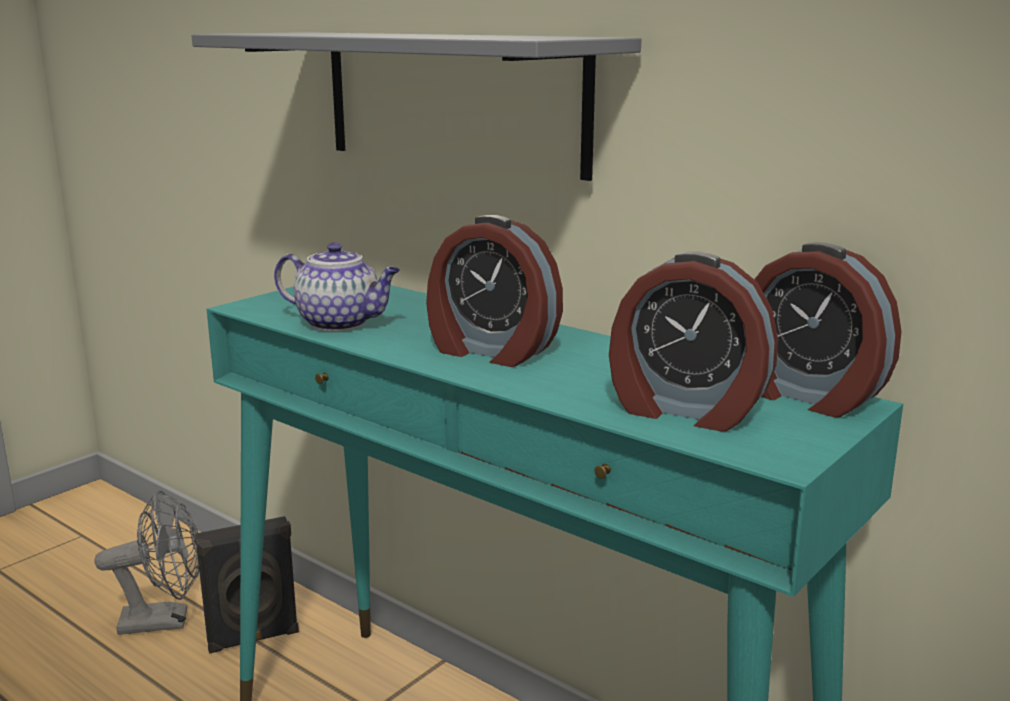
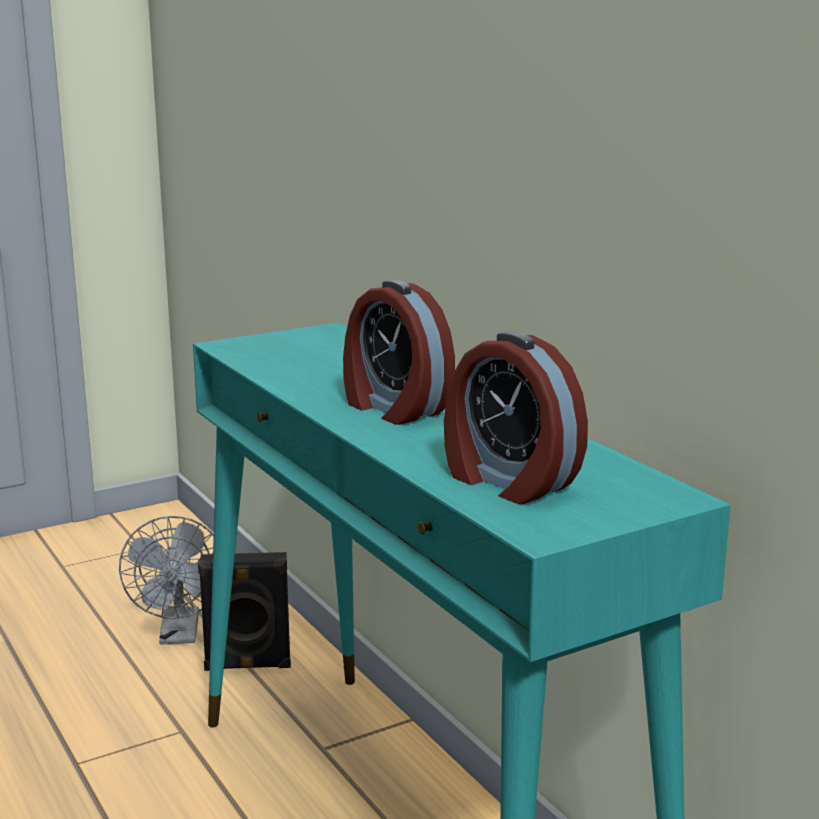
camera: 20 degrees right, 0 degrees up
grey fan [94,490,199,635] -> grey fan turned 75 degrees clockwise [119,516,214,645]
grey shelf [192,32,641,181] -> none
teapot [274,242,400,331] -> none
alarm clock [754,242,902,418] -> none

